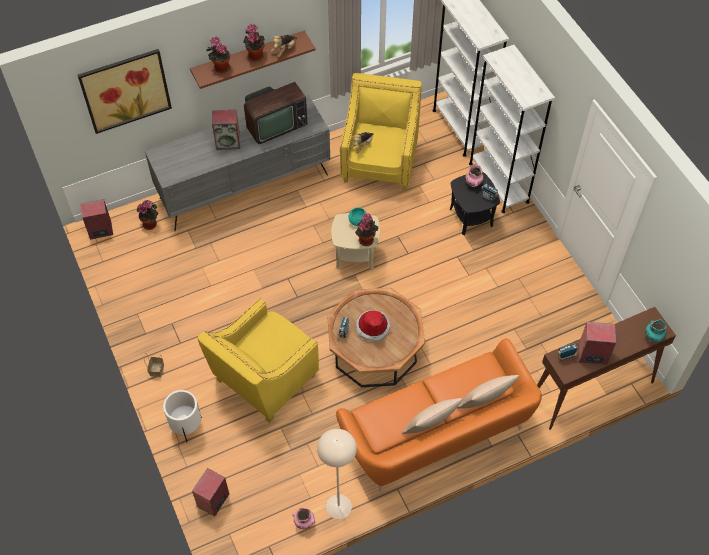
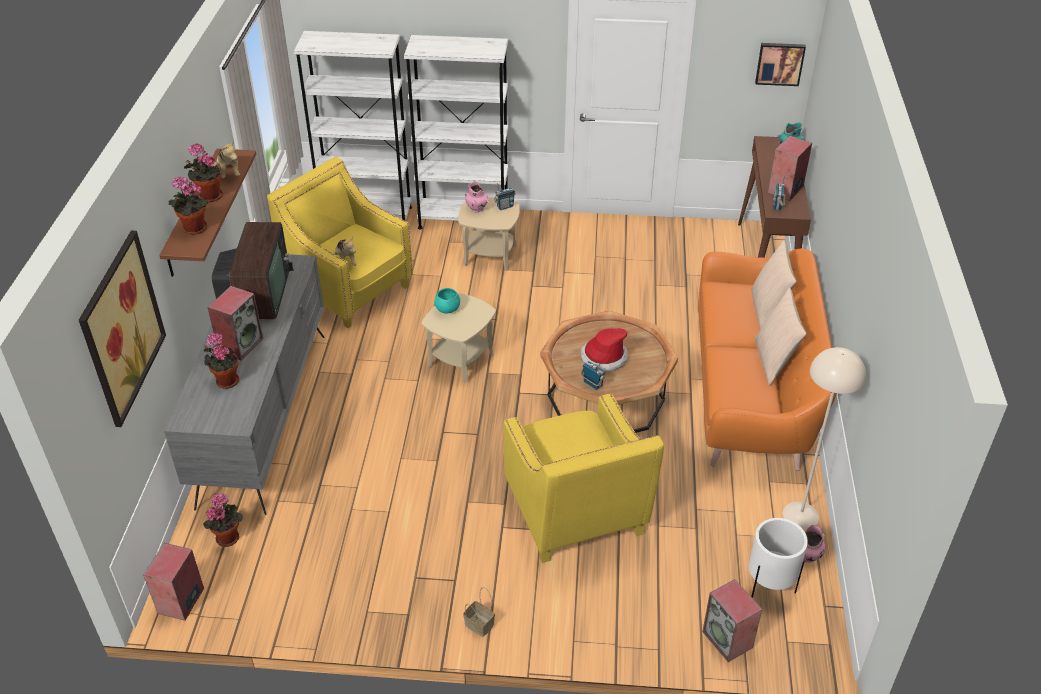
camera: 60 degrees left, 15 degrees down
white planter [163,390,202,442] -> white planter moved to [749,518,808,598]
potted plant [355,213,378,246] -> potted plant moved to [203,333,239,389]
black side table [450,172,500,235] -> beige side table [458,197,520,271]
none -> picture [755,43,806,86]

